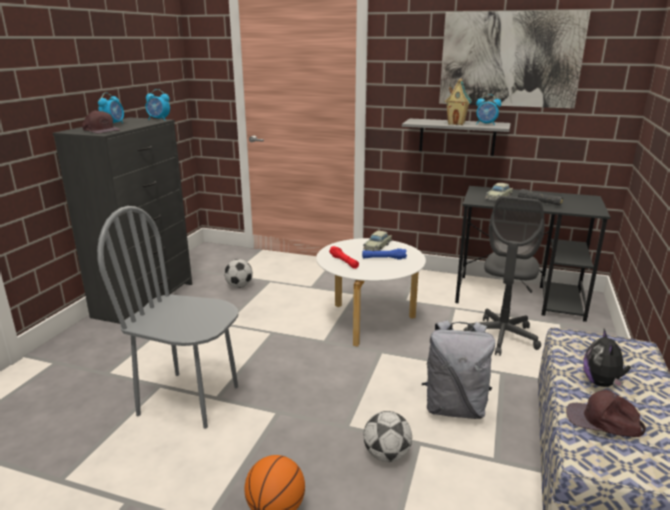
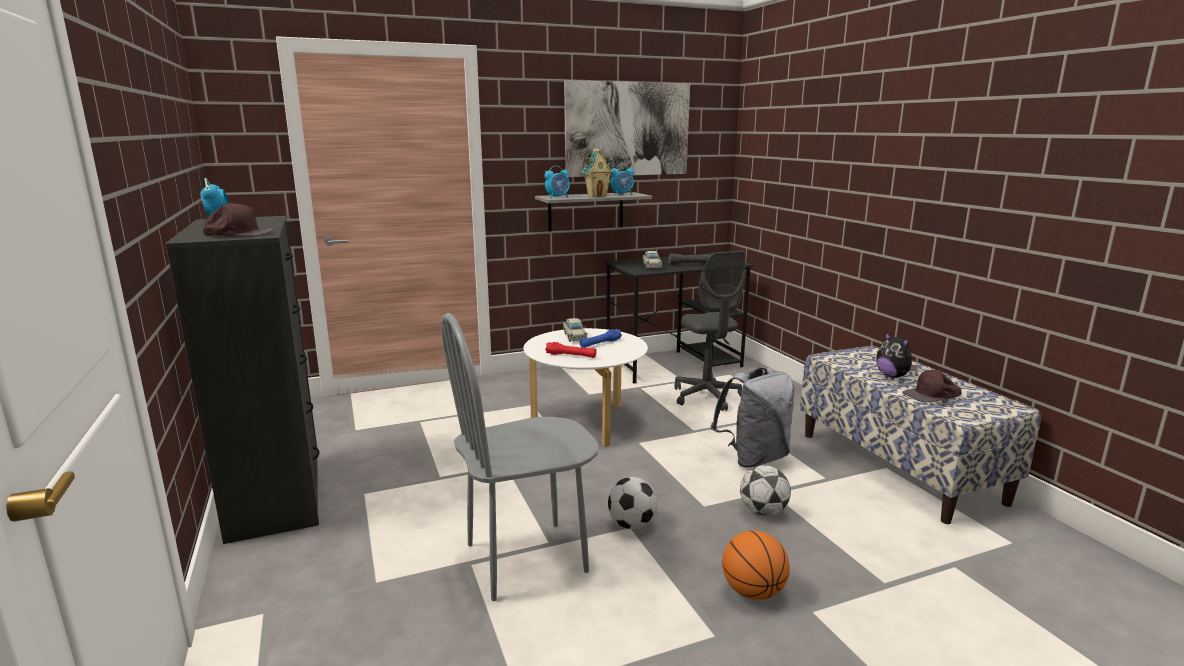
camera: 40 degrees left, 5 degrees down
alarm clock [146,89,170,120] -> alarm clock moved to [544,166,570,198]
football [224,259,253,288] -> football moved to [608,477,658,529]

